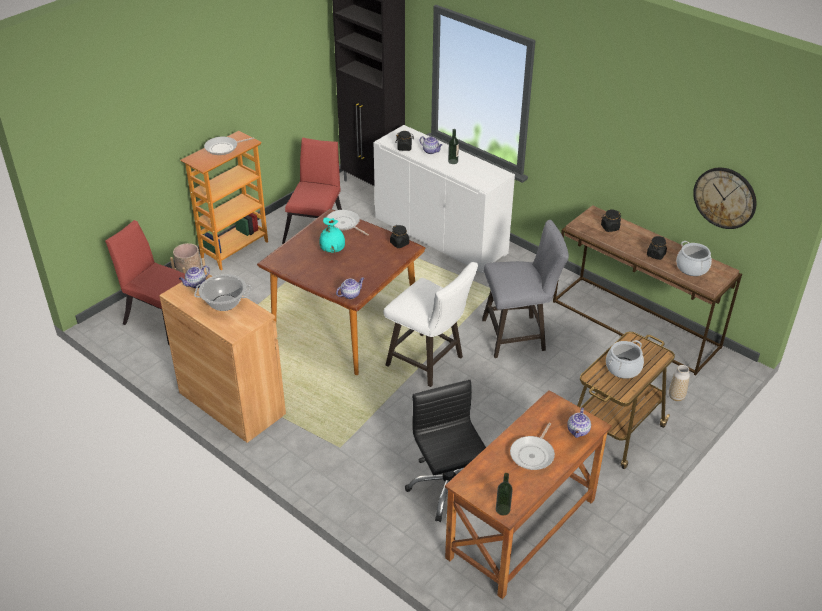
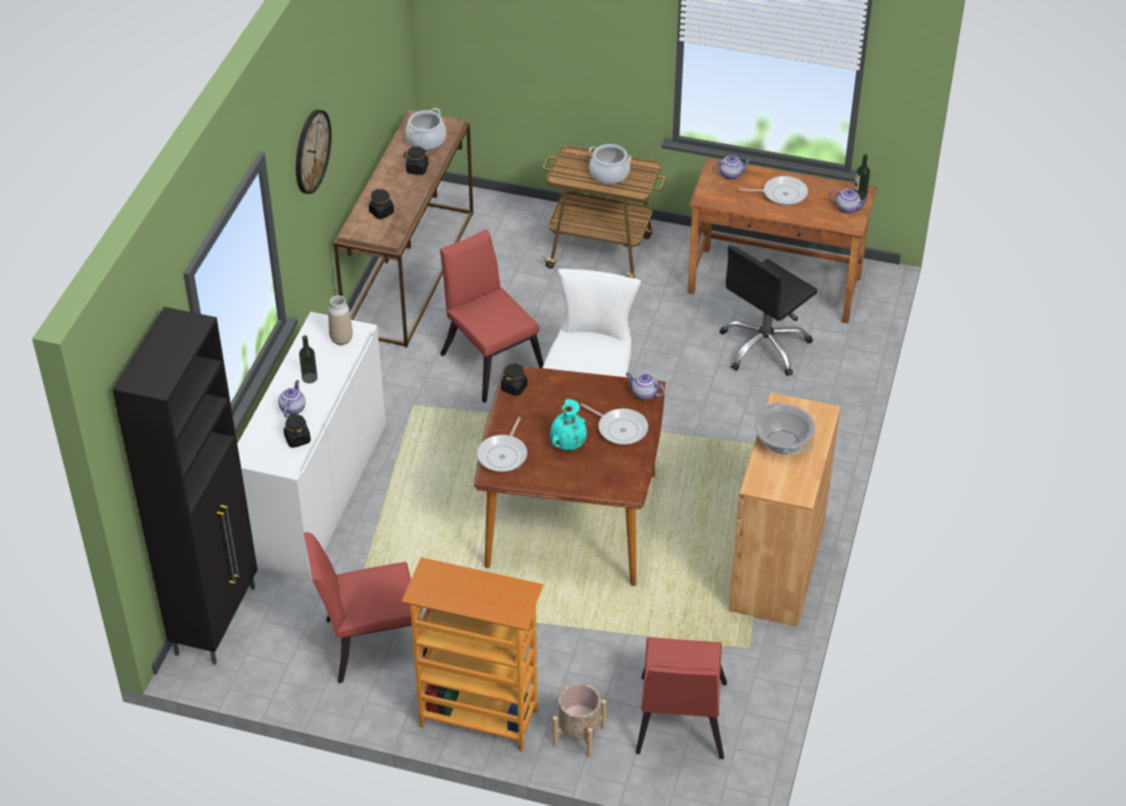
camera: 115 degrees left, 5 degrees up
teapot [179,265,210,288] -> teapot moved to [830,189,868,214]
frying pan [204,137,254,155] -> frying pan moved to [581,403,648,445]
grey stool [482,220,569,358] -> red chair [440,229,544,403]
vase [669,365,690,401] -> vase moved to [328,296,353,345]
wall clock [693,168,756,229] -> wall clock moved to [296,109,332,194]

